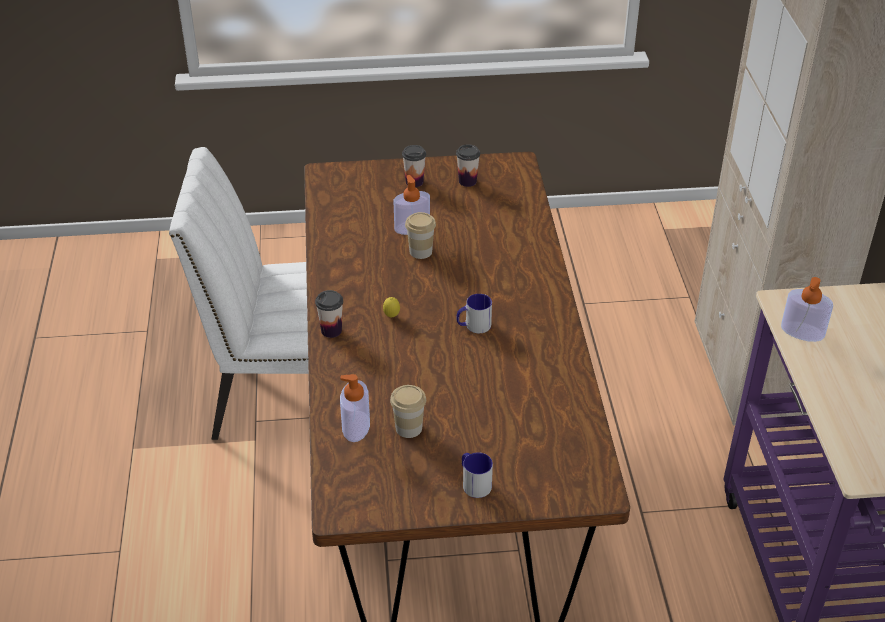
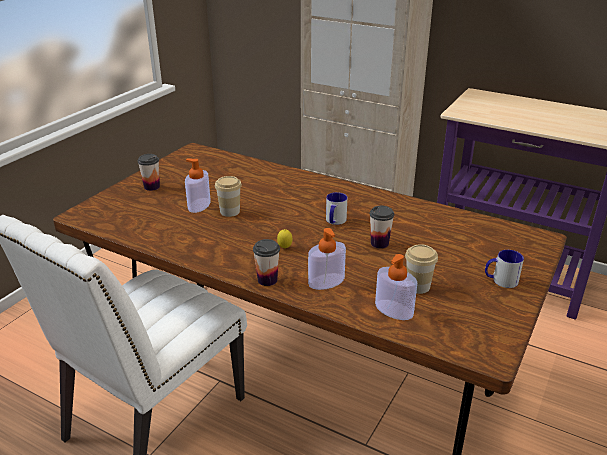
camera: 55 degrees left, 10 degrees down
cup [456,144,480,187] -> cup moved to [370,206,394,249]
soap dispenser [781,277,833,342] -> soap dispenser moved to [308,228,346,290]

